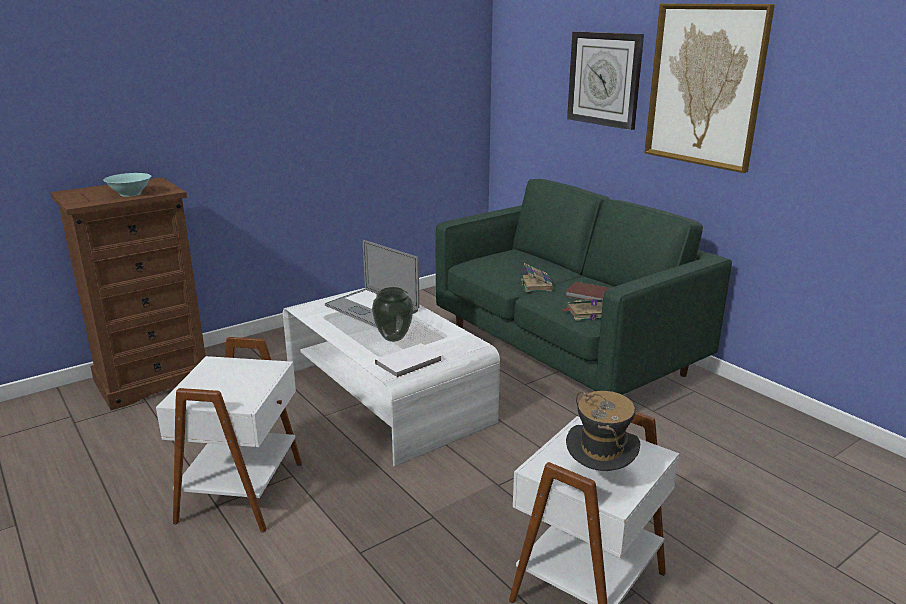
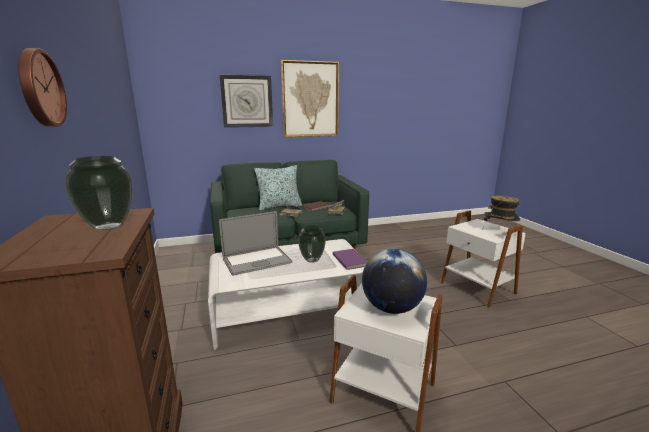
camera: 70 degrees left, 5 degrees down
turquoise bowl [103,173,151,197] -> vase [65,156,133,231]
white book [375,343,442,378] -> purple book [333,249,367,270]
none -> wall clock [18,48,67,127]
none -> pillow [255,165,302,210]
none -> globe [362,248,427,314]

